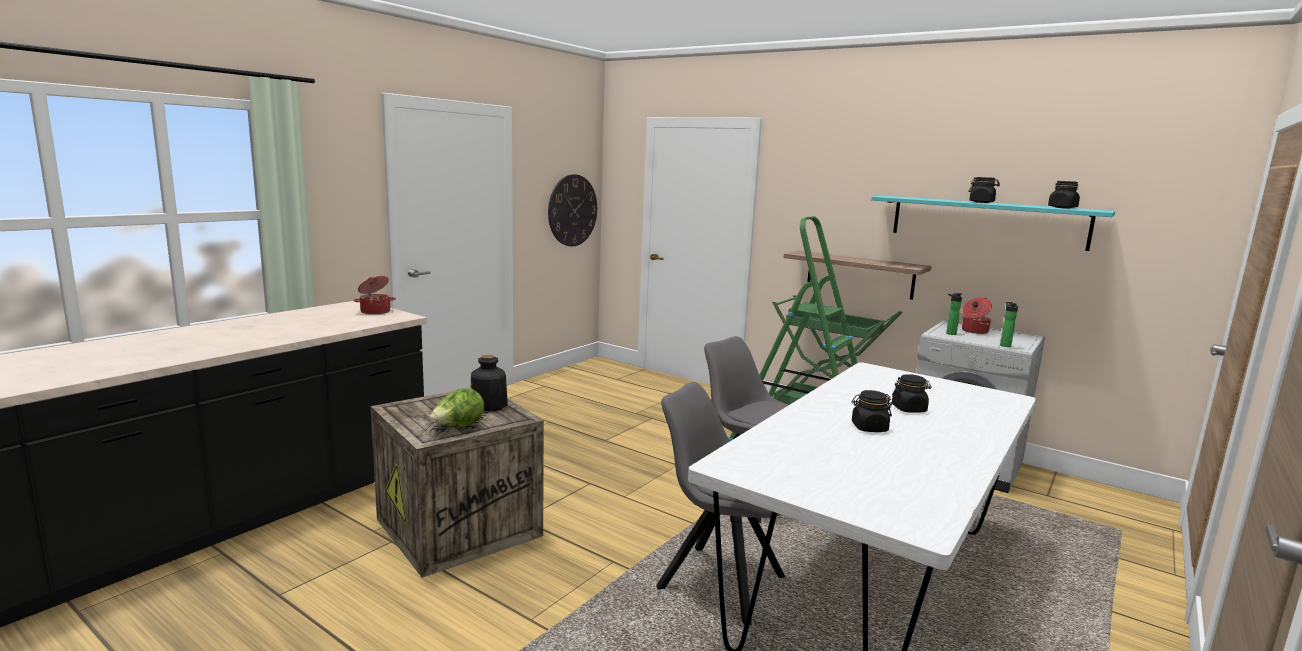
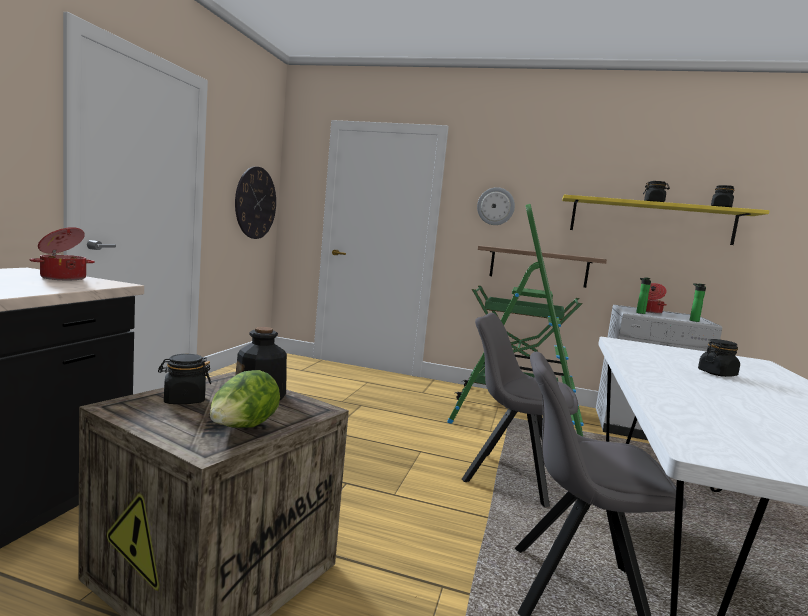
camera: 20 degrees left, 5 degrees down
black jar [851,390,892,432] -> black jar moved to [158,354,211,404]
turquoise shelf [871,196,1115,251] -> yellow shelf [562,195,770,245]
none -> wall clock [477,187,515,225]

